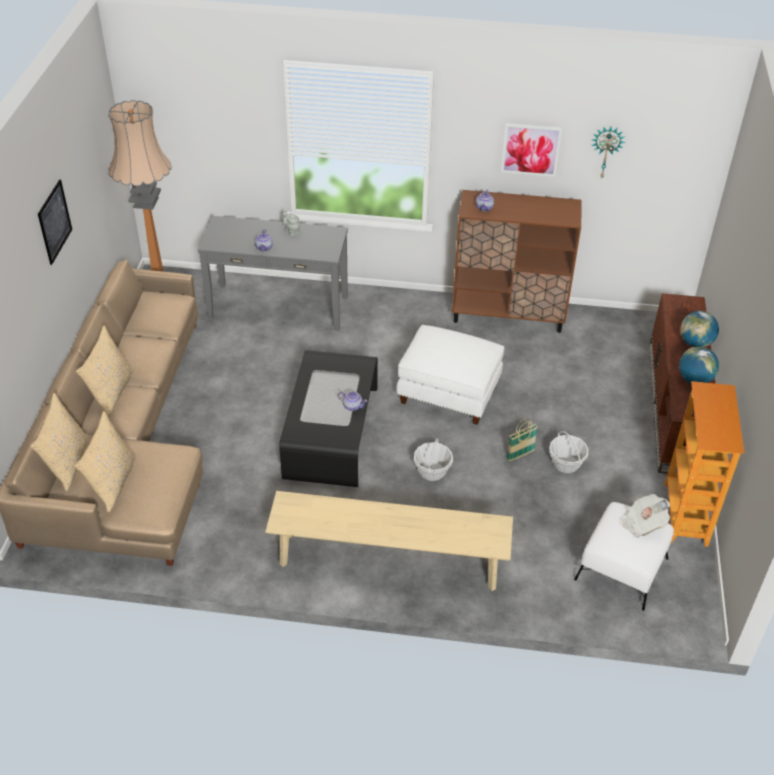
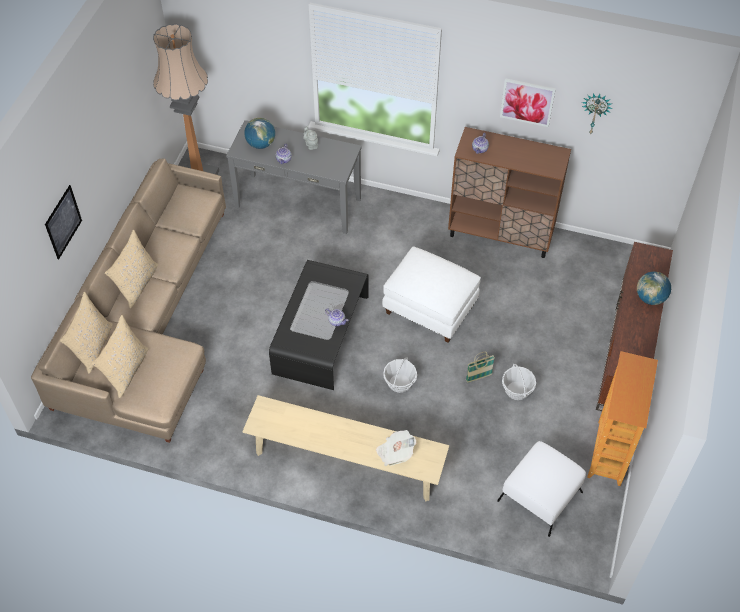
camera: 10 degrees right, 10 degrees up
picture [38,179,72,265] -> picture moved to [45,185,82,259]
newspaper [619,494,670,538] -> newspaper moved to [376,430,416,466]
globe [679,347,719,383] -> globe moved to [244,118,275,149]

